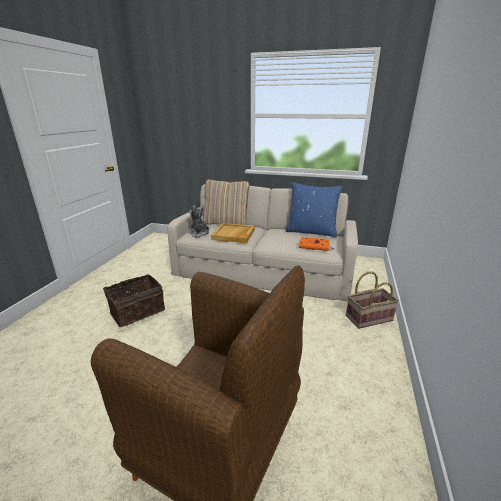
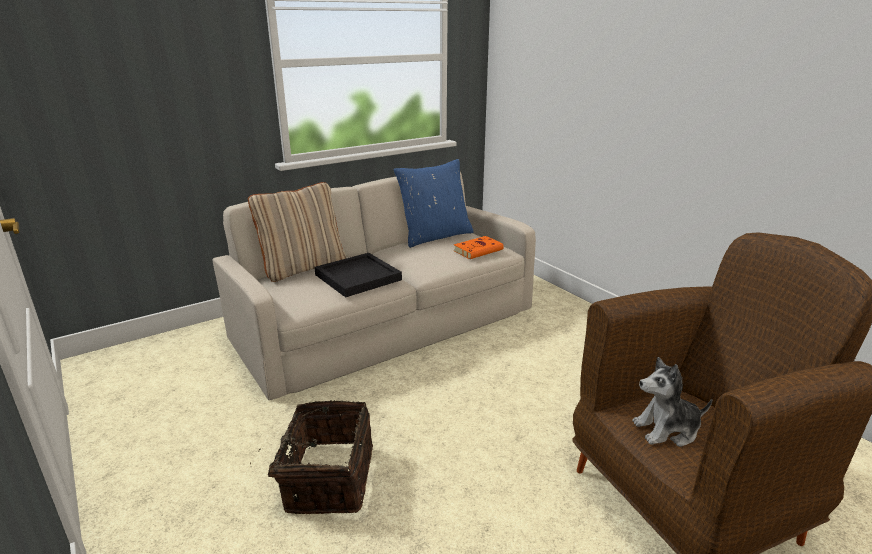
camera: 50 degrees left, 0 degrees up
plush toy [188,205,209,237] -> plush toy moved to [632,357,712,447]
beige tray [211,223,255,243] -> black tray [314,253,402,297]
basket [346,272,399,329] -> none

